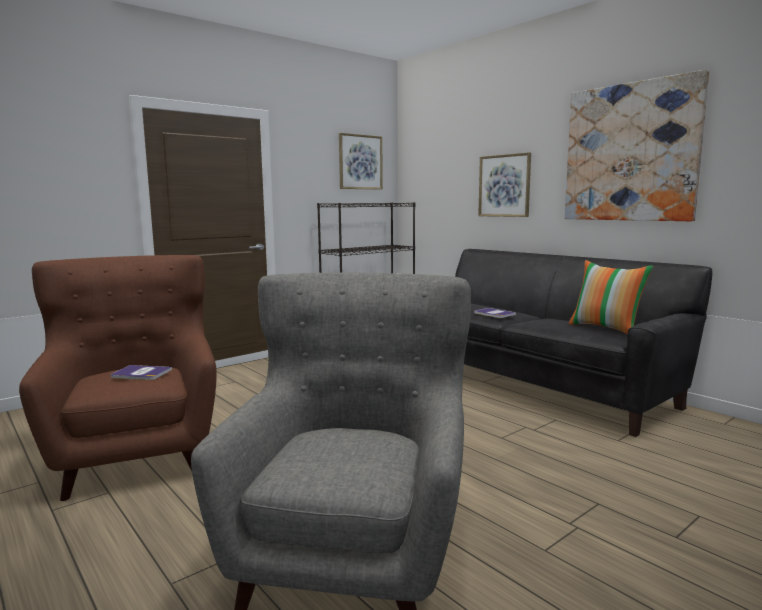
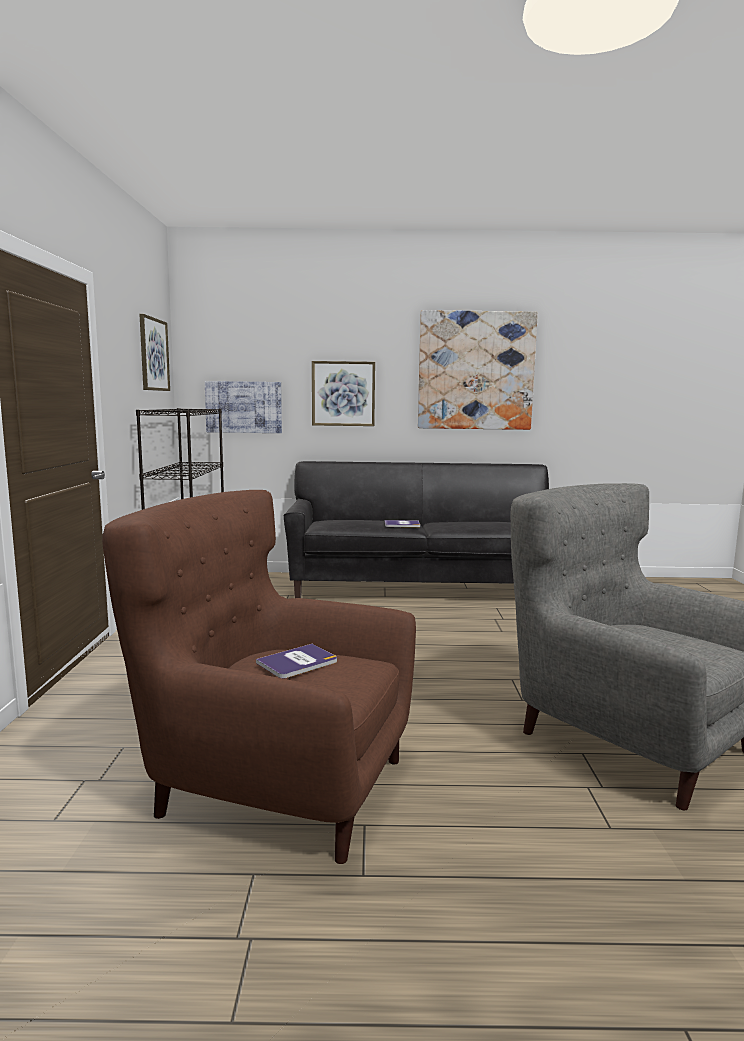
camera: 50 degrees left, 0 degrees up
pillow [569,260,653,334] -> none
none -> picture [205,381,282,433]

